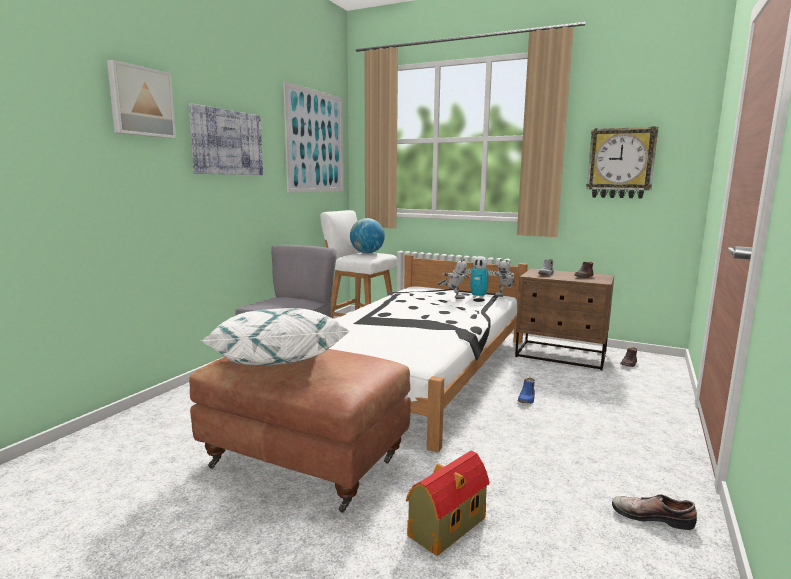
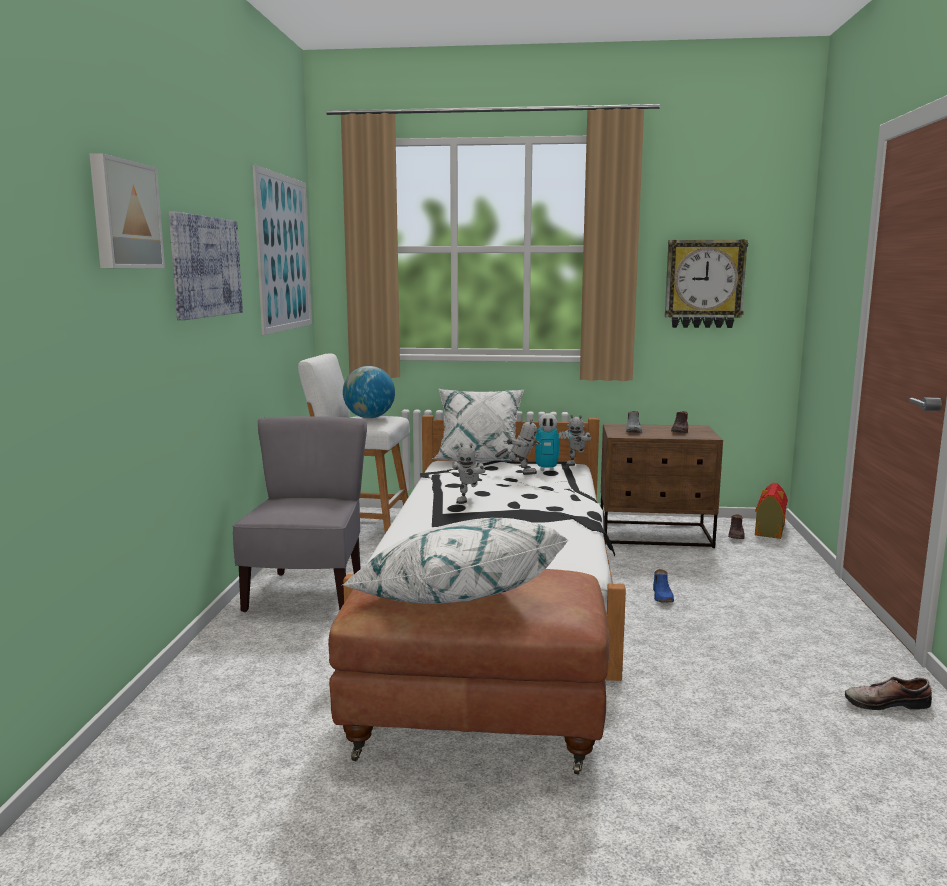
camera: 20 degrees left, 0 degrees up
toy house [406,451,490,556] -> toy house moved to [755,483,788,539]
none -> white pillow [432,389,524,461]
none -> toy robot [452,443,485,504]

